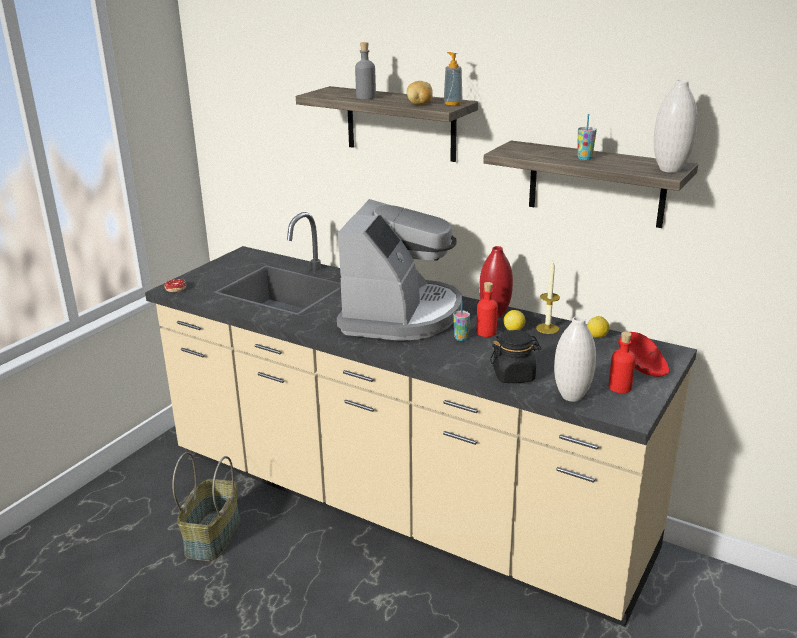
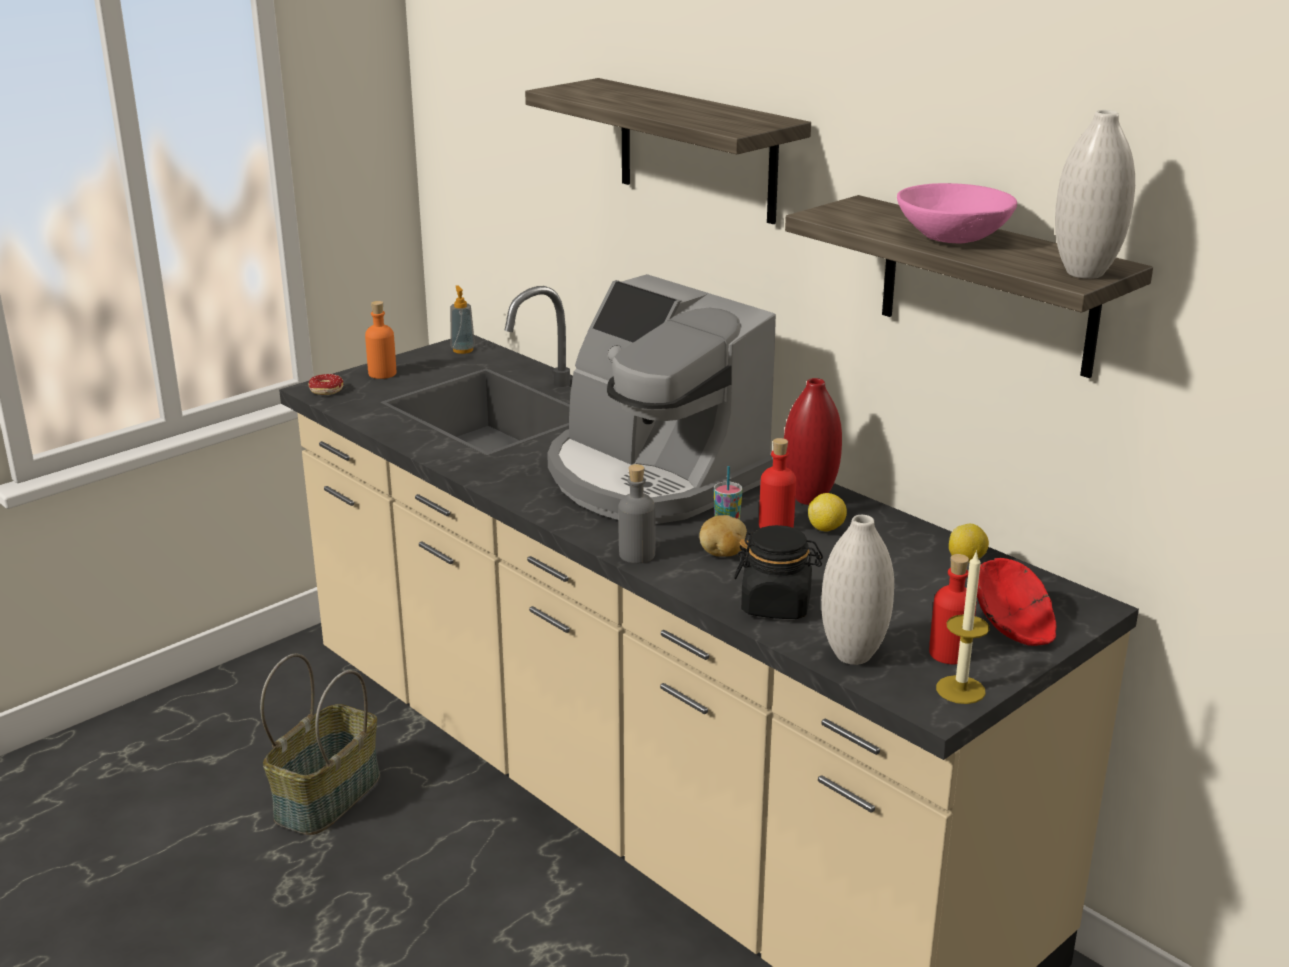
camera: 15 degrees right, 0 degrees up
coffee machine [337,199,462,341] -> coffee machine turned 105 degrees clockwise [547,274,776,524]
grey bottle [355,42,376,99] -> grey bottle moved to [618,464,656,563]
potato [407,81,433,105] -> potato moved to [699,515,747,557]
soap dispenser [444,52,462,105] -> soap dispenser moved to [450,285,475,354]
candle [536,261,560,334] -> candle moved to [936,550,990,704]
cup [577,114,597,160] -> pink bowl [897,183,1017,243]
none -> orange bottle [365,301,396,379]

